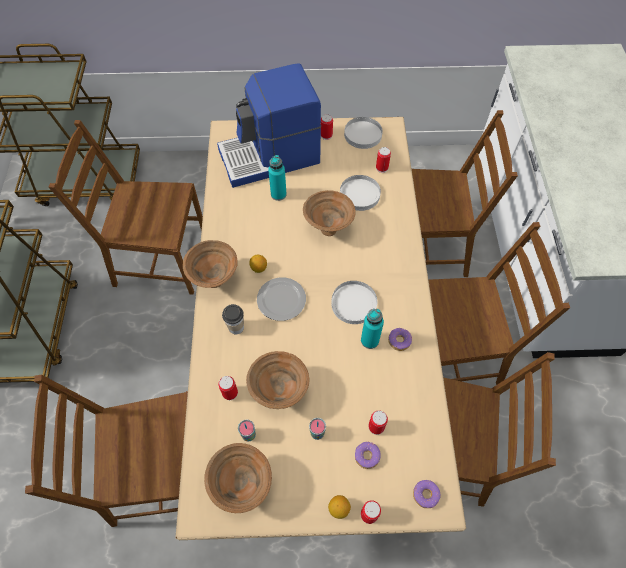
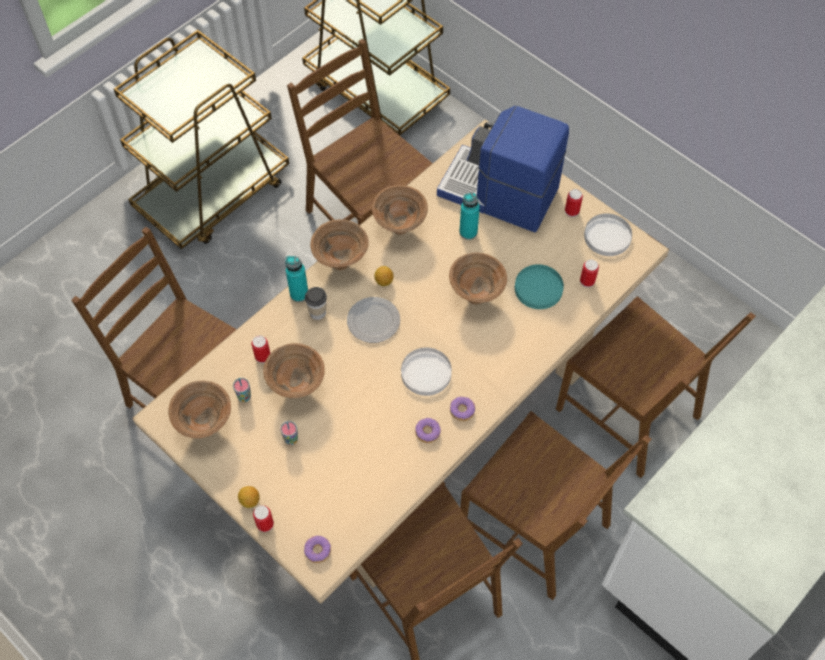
camera: 45 degrees right, 0 degrees up
white plate [340,175,381,211] -> turquoise plate [515,264,564,309]
donut [355,442,381,469] -> donut moved to [450,397,475,421]
turquoise bottle [361,309,384,349] -> turquoise bottle moved to [285,256,308,302]
can [368,411,388,435] -> none
none -> brown bowl [372,185,428,235]

